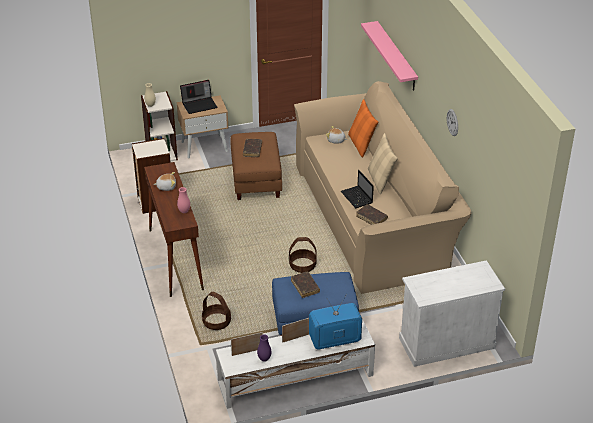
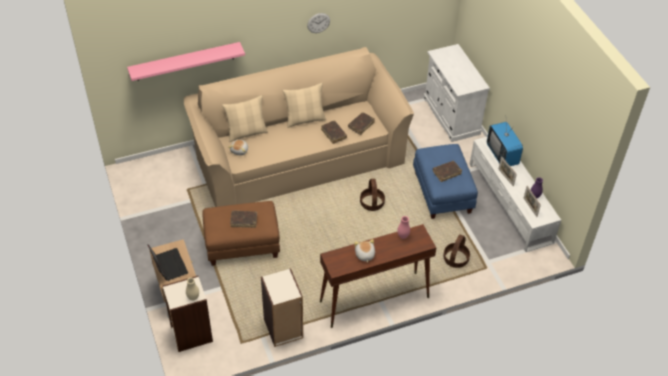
camera: 95 degrees left, 10 degrees up
laptop [341,170,374,208] -> brown book [321,121,347,144]
orange pillow [348,99,378,157] -> beige pillow [222,95,268,142]

